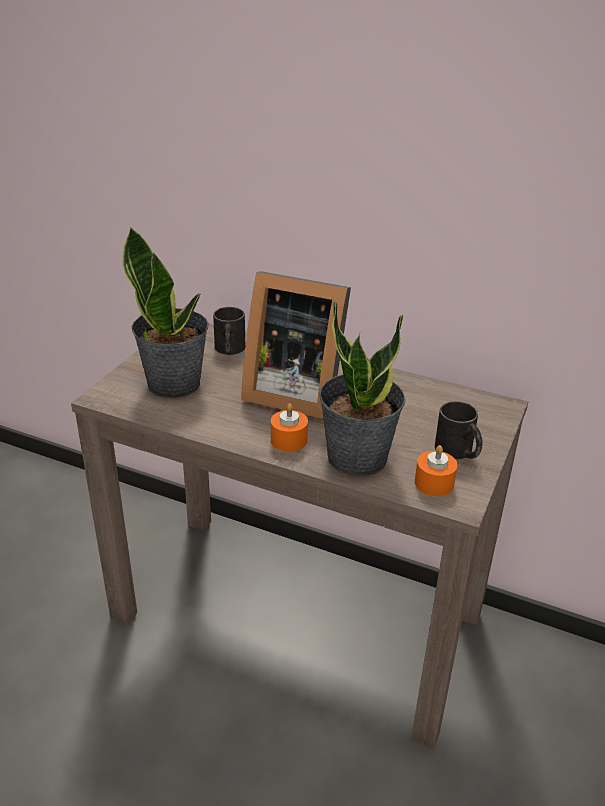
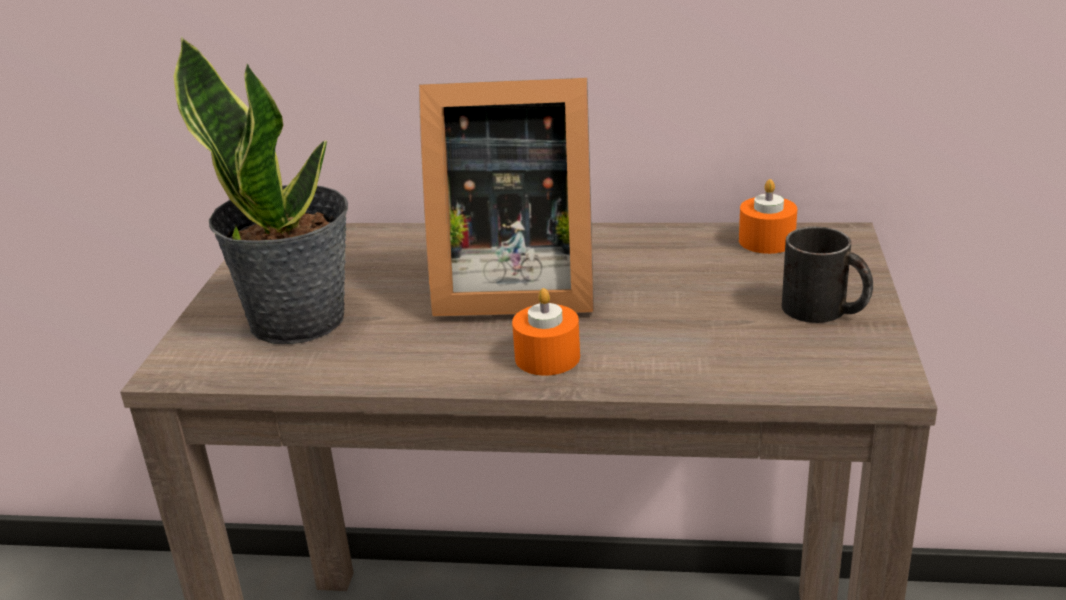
camera: 15 degrees left, 5 degrees down
black mug [213,307,245,355] -> none
potted plant [319,301,406,477] -> none
orange candle [415,445,458,496] -> orange candle moved to [739,179,797,254]

